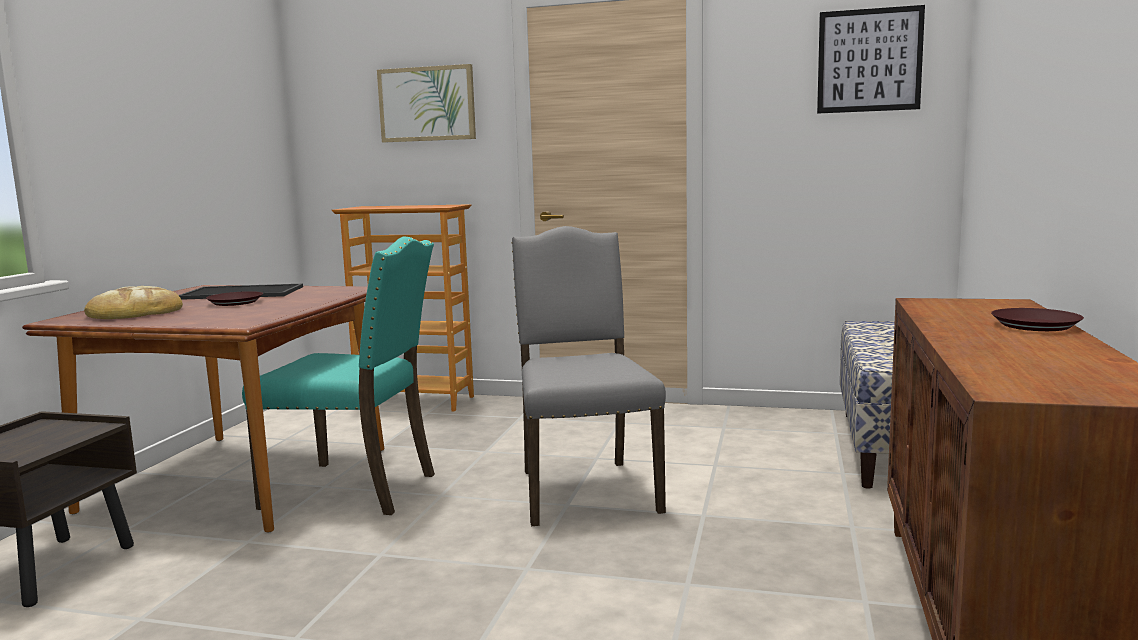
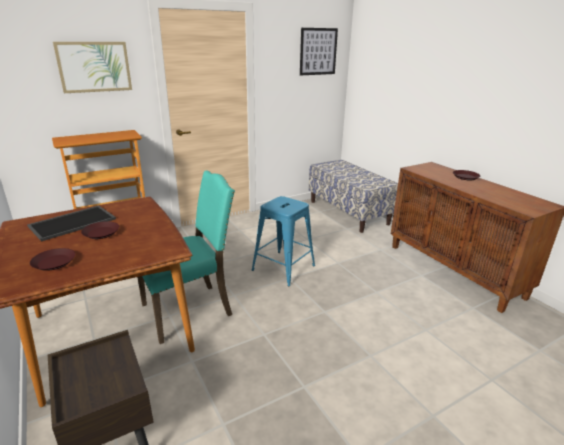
camera: 45 degrees left, 15 degrees up
bread [84,286,183,319] -> brown plate [30,248,75,271]
grey chair [512,226,666,526] -> blue stool [252,196,315,286]

